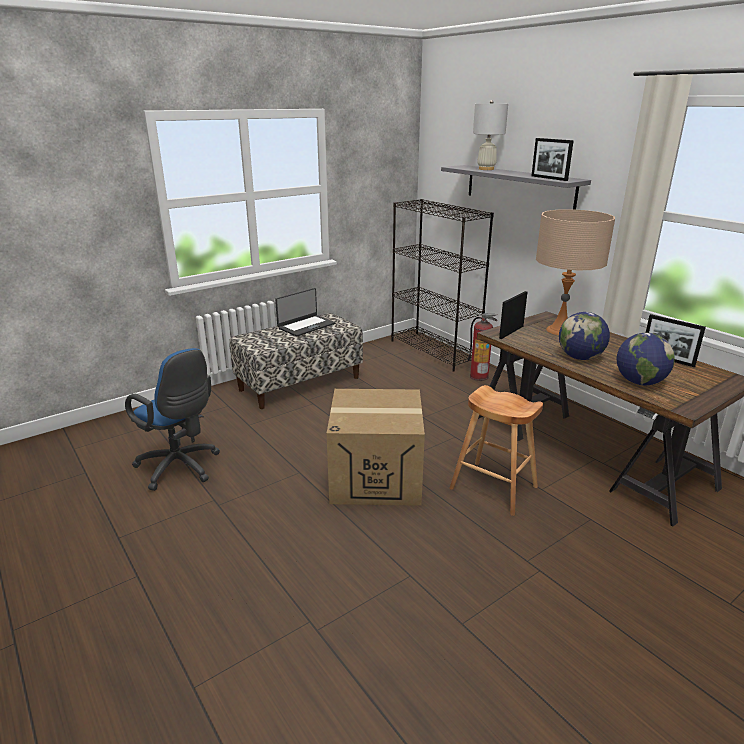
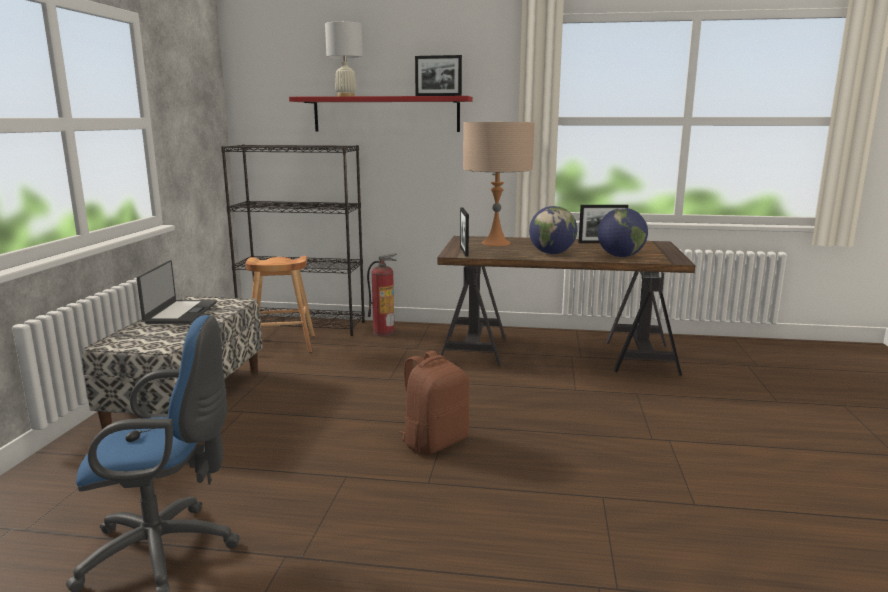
camera: 45 degrees left, 10 degrees down
cardboard box [327,389,425,506] -> brown backpack [399,351,469,455]
grey shelf [441,165,591,210] -> red shelf [289,96,473,132]
brown stool [450,385,543,516] -> brown stool moved to [246,256,315,352]

